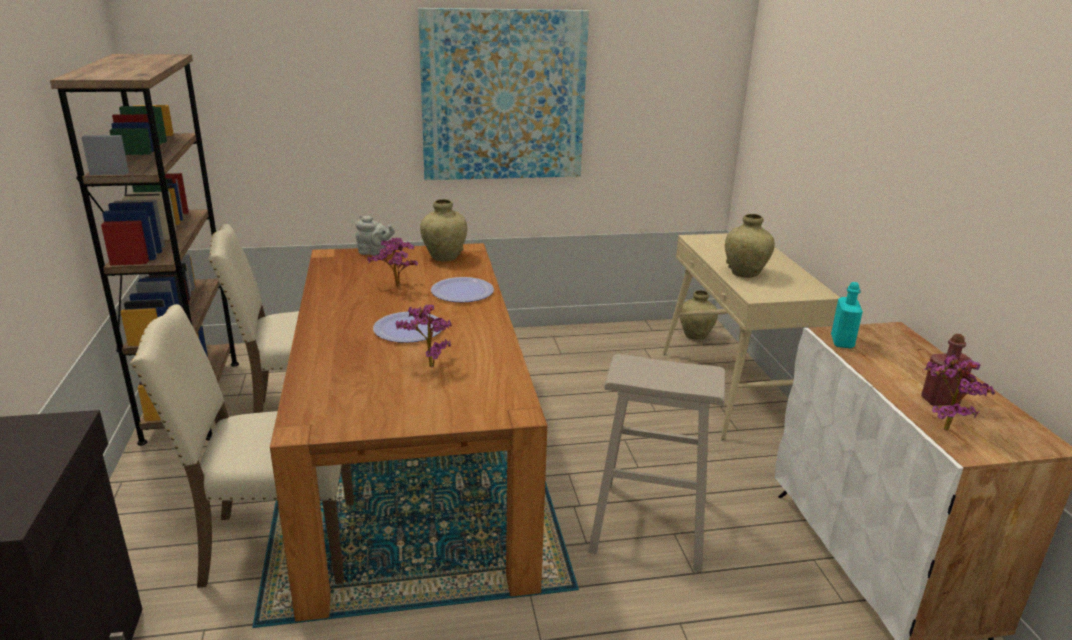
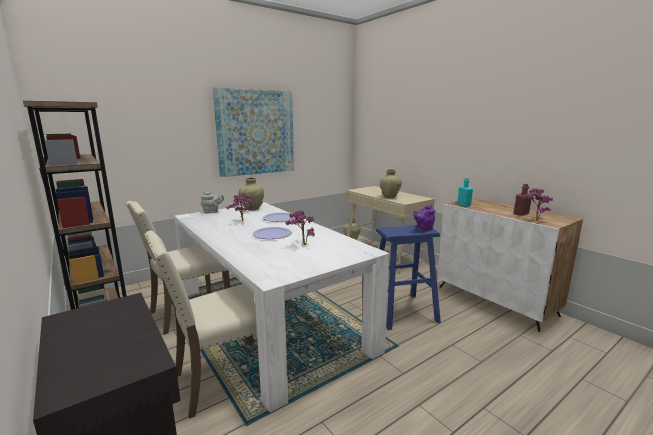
camera: 25 degrees left, 10 degrees down
brown dining table [270,243,547,622] -> white dining table [174,202,390,412]
beige stool [588,354,725,573] -> blue stool [376,225,441,330]
none -> purple teapot [414,205,435,232]

